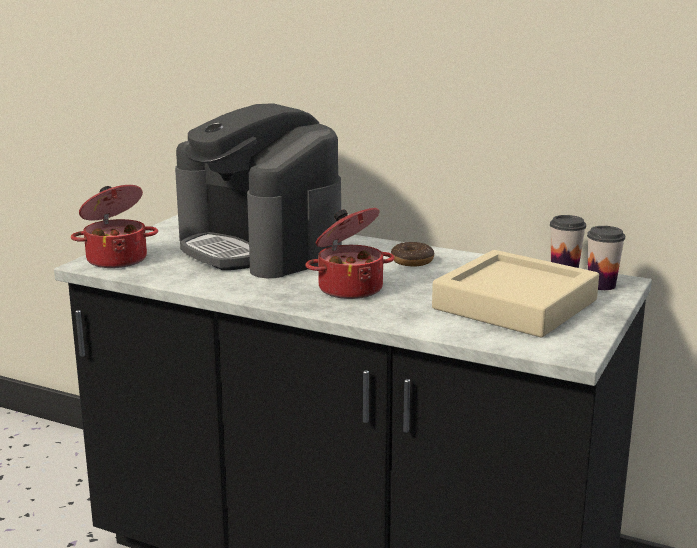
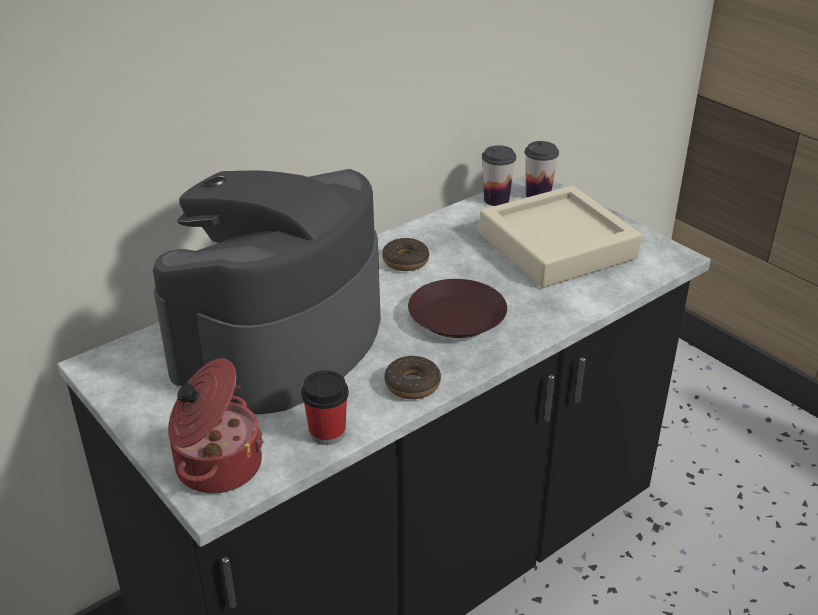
camera: 65 degrees left, 15 degrees up
coffee machine [175,103,342,278] -> coffee machine turned 135 degrees clockwise [153,169,381,414]
cooking pot [305,208,395,299] -> brown plate [408,279,507,338]
none -> cup [301,370,349,445]
none -> donut [384,356,441,399]

